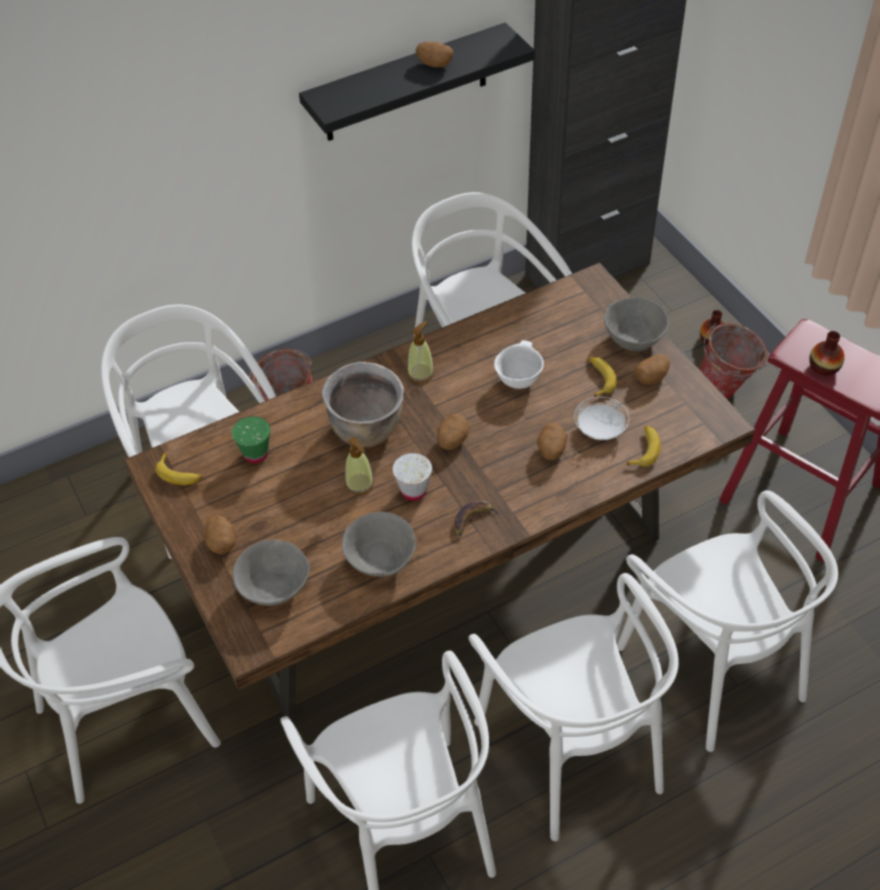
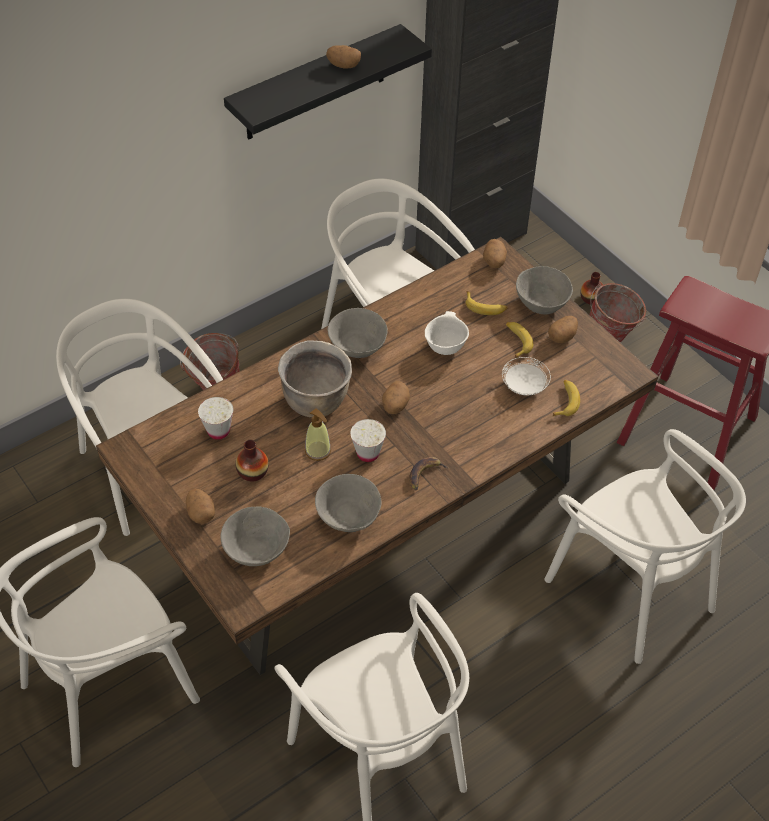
camera: 10 degrees left, 0 degrees up
banana [155,452,202,485] -> banana moved to [465,291,508,315]
green cup [232,416,270,463] -> white cup [198,397,233,440]
soap dispenser [407,321,434,383] -> grey bowl [328,308,388,358]
white chair [469,573,679,841] -> none
potato [537,422,567,460] -> potato moved to [483,239,507,268]
vase [809,331,845,376] -> vase moved to [235,440,269,482]

